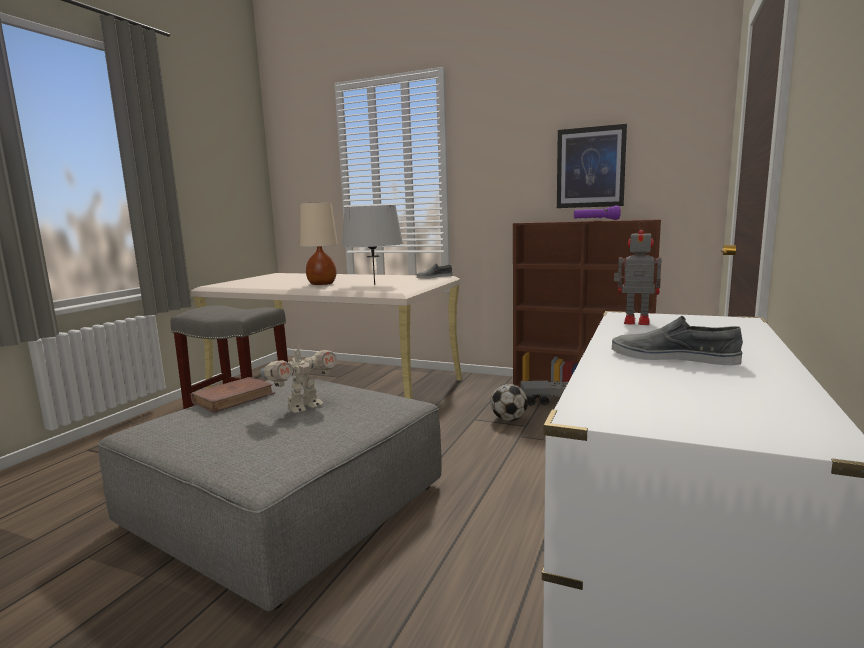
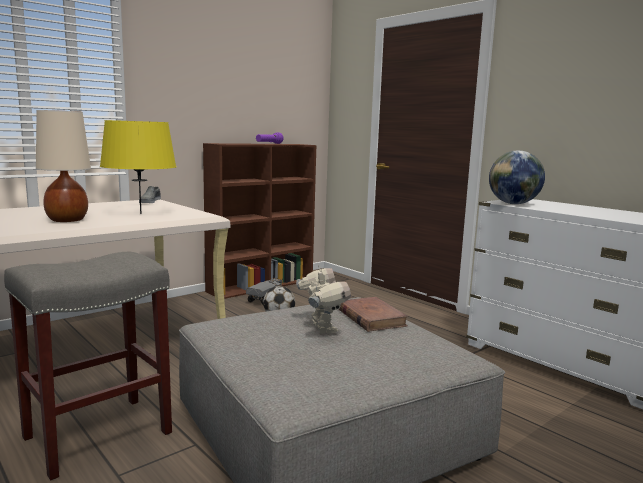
camera: 65 degrees left, 0 degrees up
brown book [191,377,275,413] -> brown book moved to [339,297,408,332]
grey table lamp [341,205,403,285] -> yellow table lamp [100,120,176,214]
picture [557,124,627,208] -> none
grey shoe [612,316,743,365] -> none
toy robot [614,221,662,325] -> globe [489,151,545,204]

